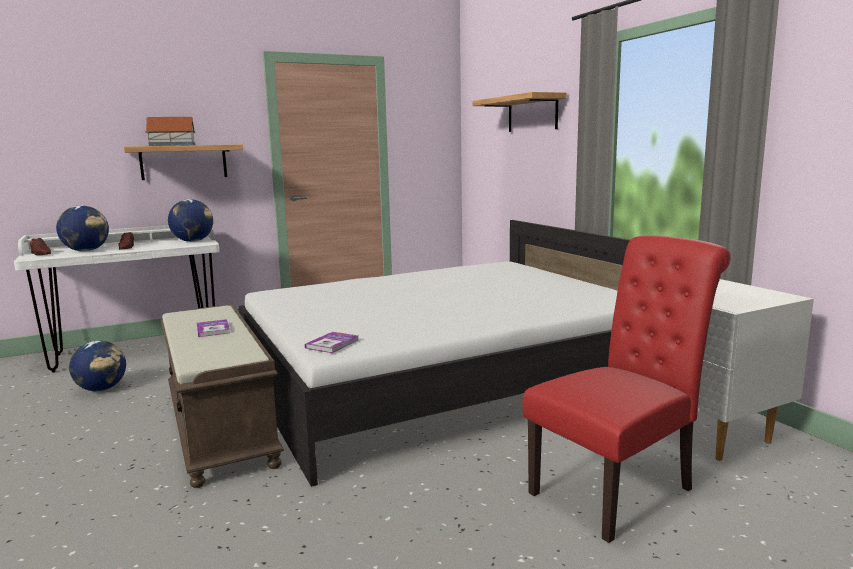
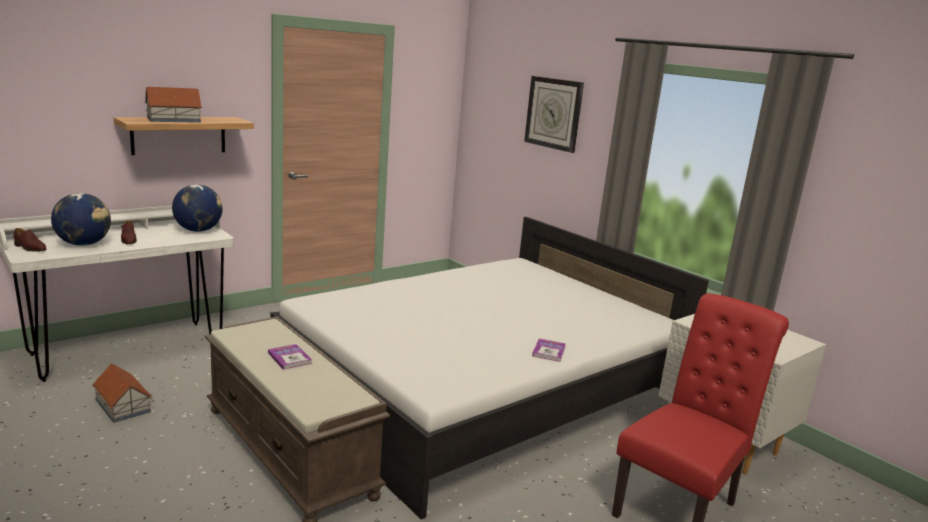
camera: 15 degrees left, 5 degrees up
globe [69,341,126,391] -> toy house [92,363,152,423]
book [305,332,358,353] -> book moved to [532,339,566,362]
shelf [472,92,567,132] -> wall clock [524,76,584,153]

